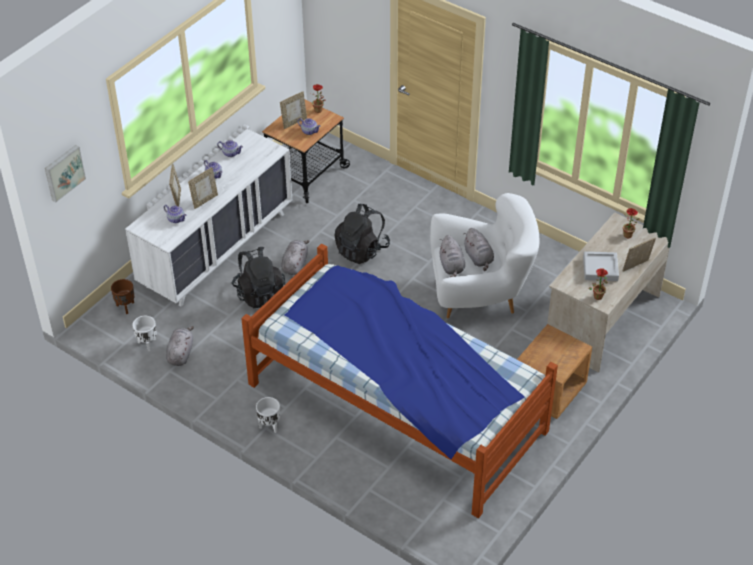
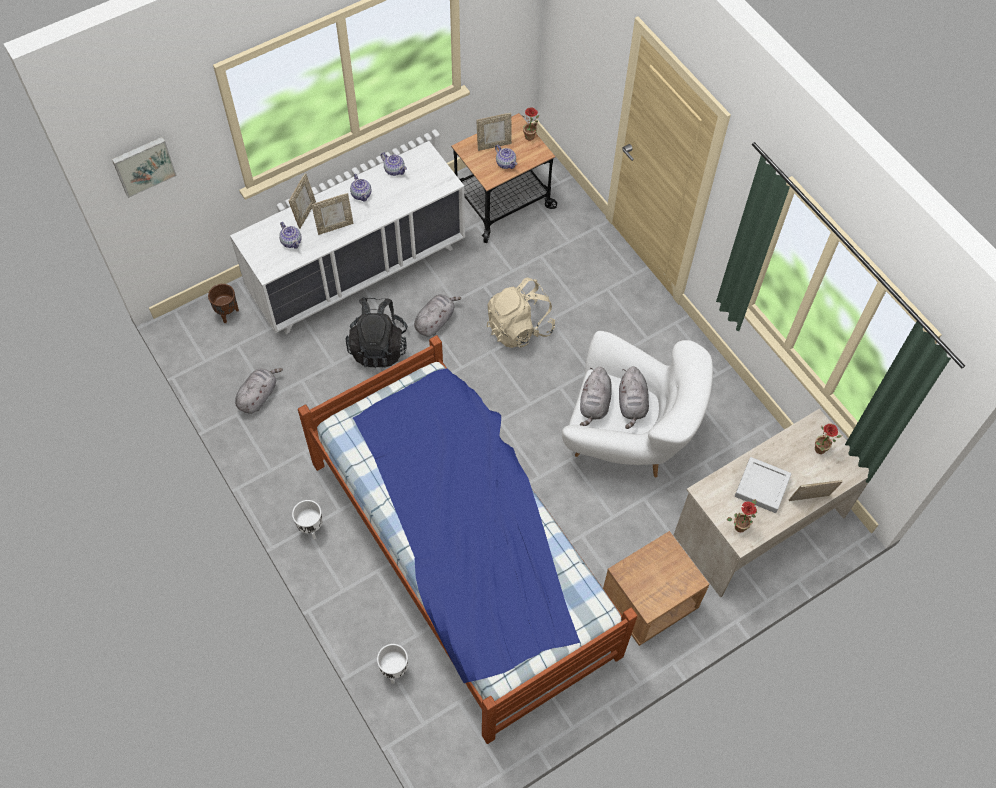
camera: 20 degrees right, 15 degrees up
white planter [133,316,156,351] -> white planter moved to [377,644,408,684]
black backpack [334,204,390,264] -> beige backpack [487,278,555,348]

